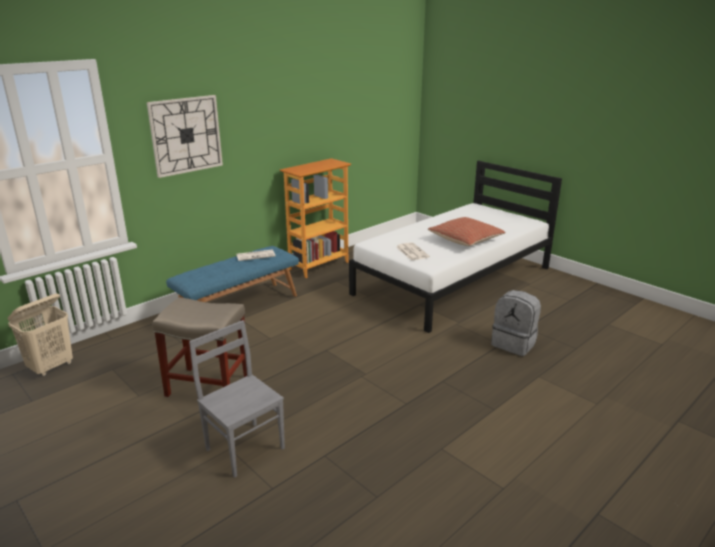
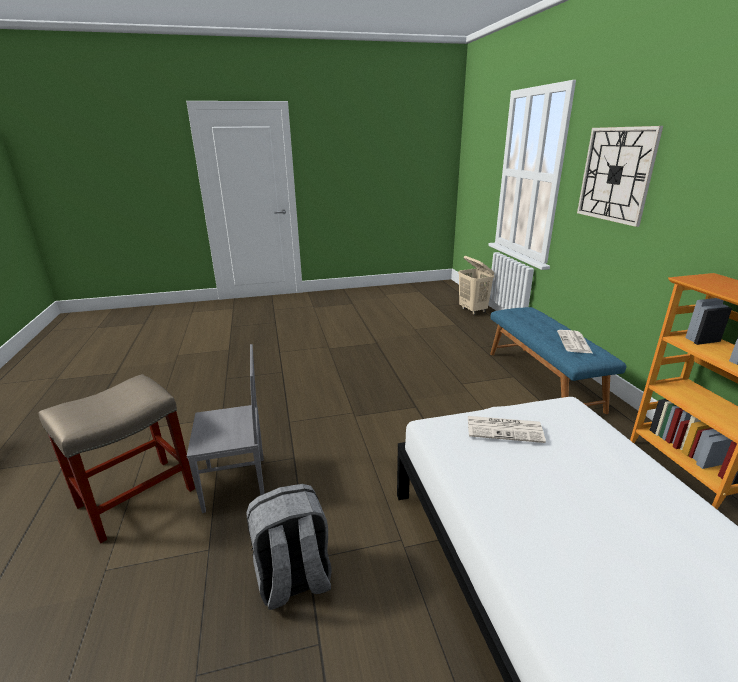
camera: 120 degrees right, 0 degrees up
beige stool [153,297,247,397] -> beige stool moved to [39,374,195,543]
grey chair [189,320,285,478] -> grey chair moved to [187,344,265,513]
pillow [428,217,506,246] -> none

